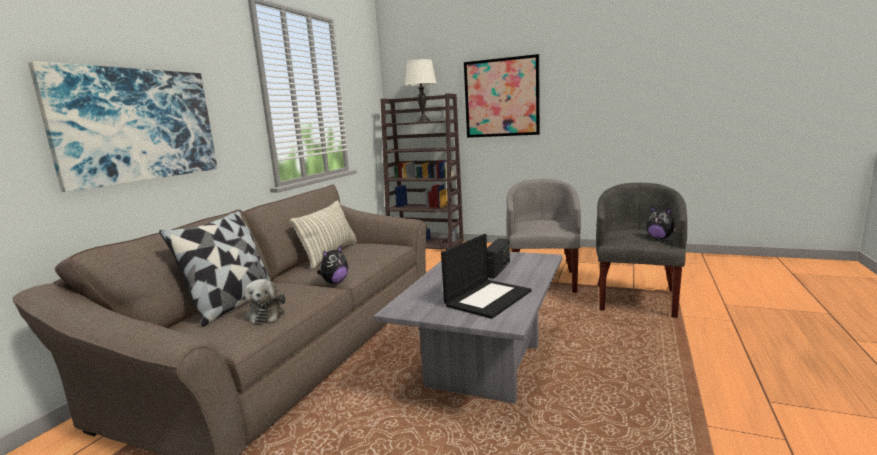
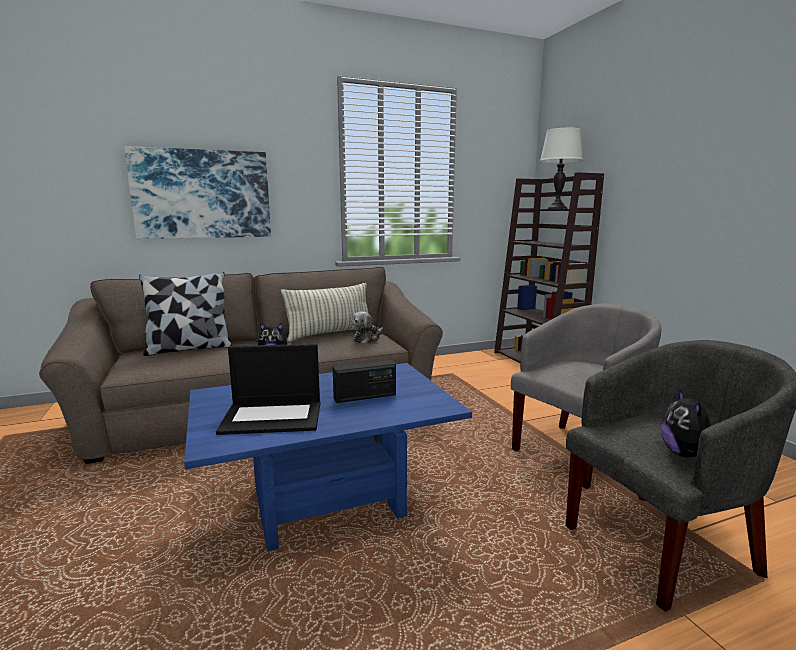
camera: 45 degrees right, 0 degrees up
plush toy [244,279,285,324] -> plush toy moved to [352,311,383,344]
grey coffee table [374,252,563,404] -> blue coffee table [184,363,472,551]
picture [464,54,540,138] -> none

